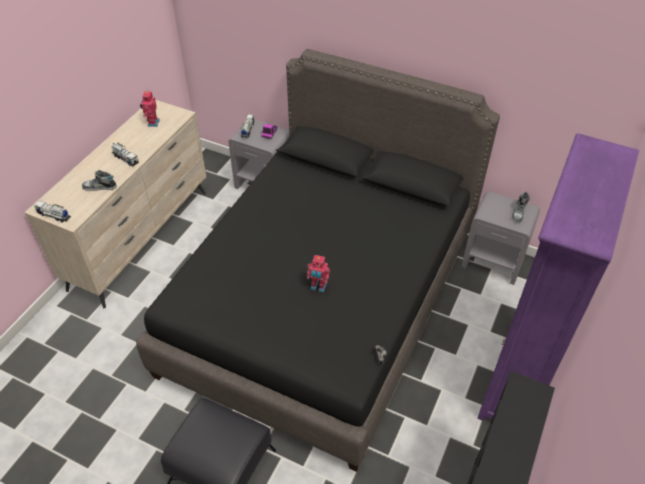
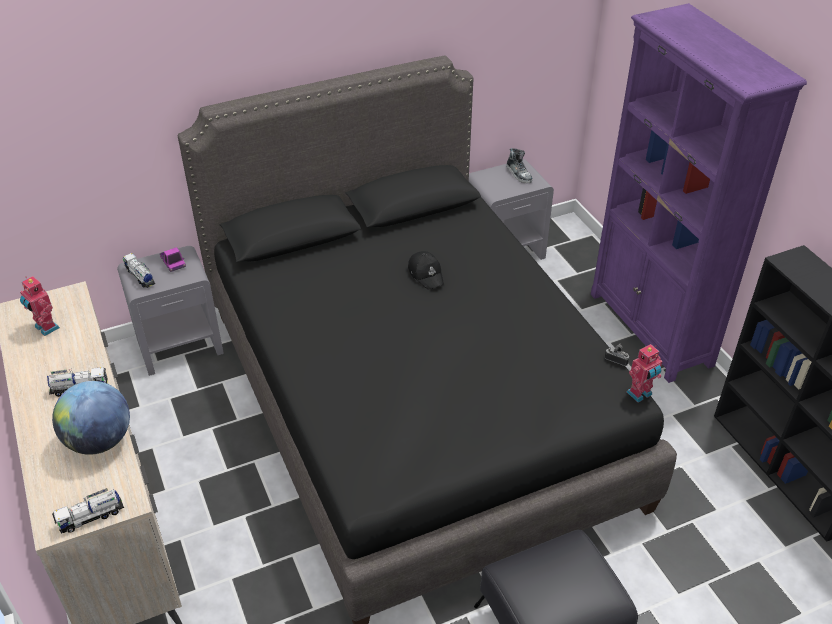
camera: 50 degrees left, 5 degrees down
shoe [82,170,117,191] -> globe [52,381,130,455]
toy robot [307,255,330,292] -> toy robot moved to [627,344,662,403]
none -> black cap [408,251,444,289]

